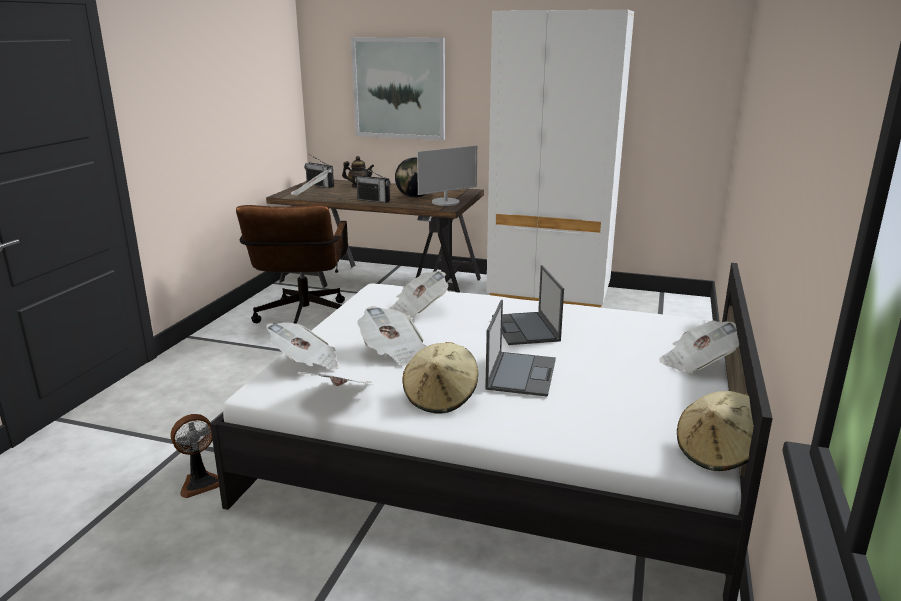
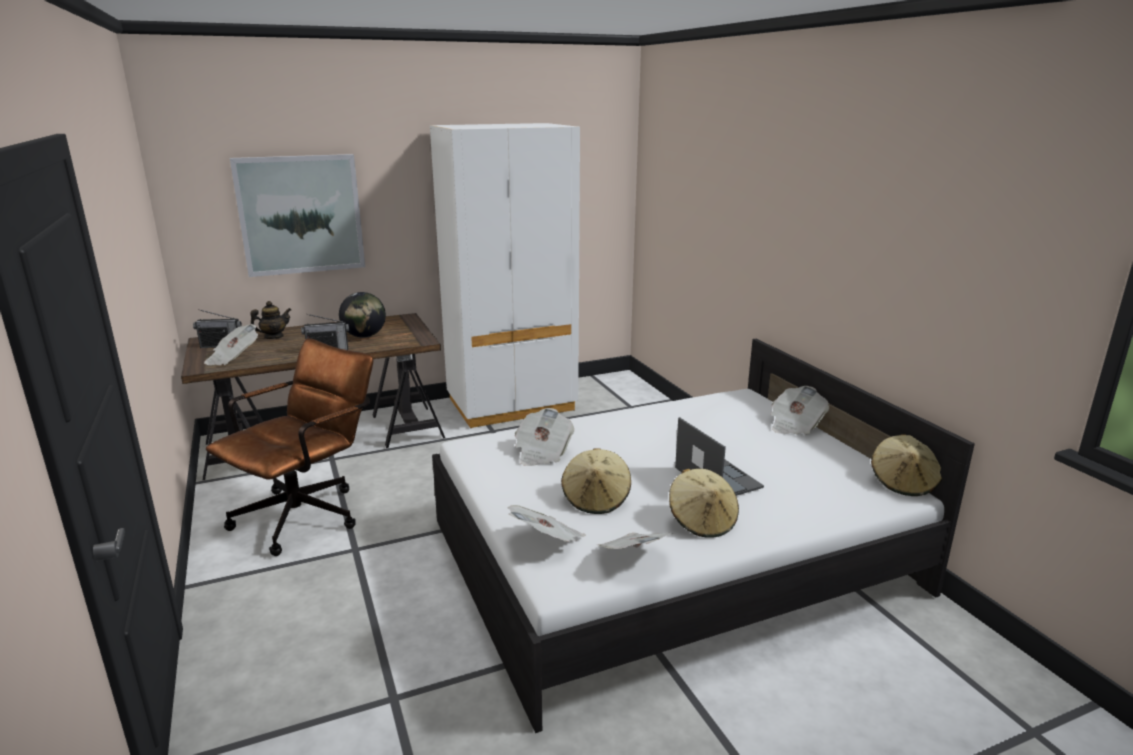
camera: 40 degrees left, 0 degrees up
fan [171,414,219,498] -> none
brown office chair [236,205,348,324] -> brown office chair turned 105 degrees counterclockwise [206,338,373,556]
newspaper [357,306,427,366] -> beige hat [561,449,631,514]
monitor [417,145,477,206] -> none
laptop [492,265,564,345] -> none

